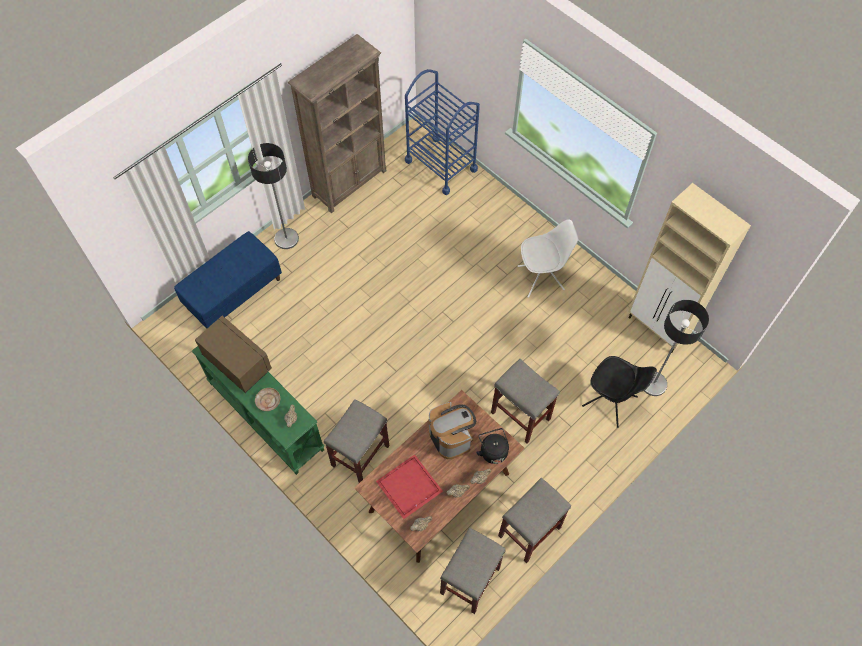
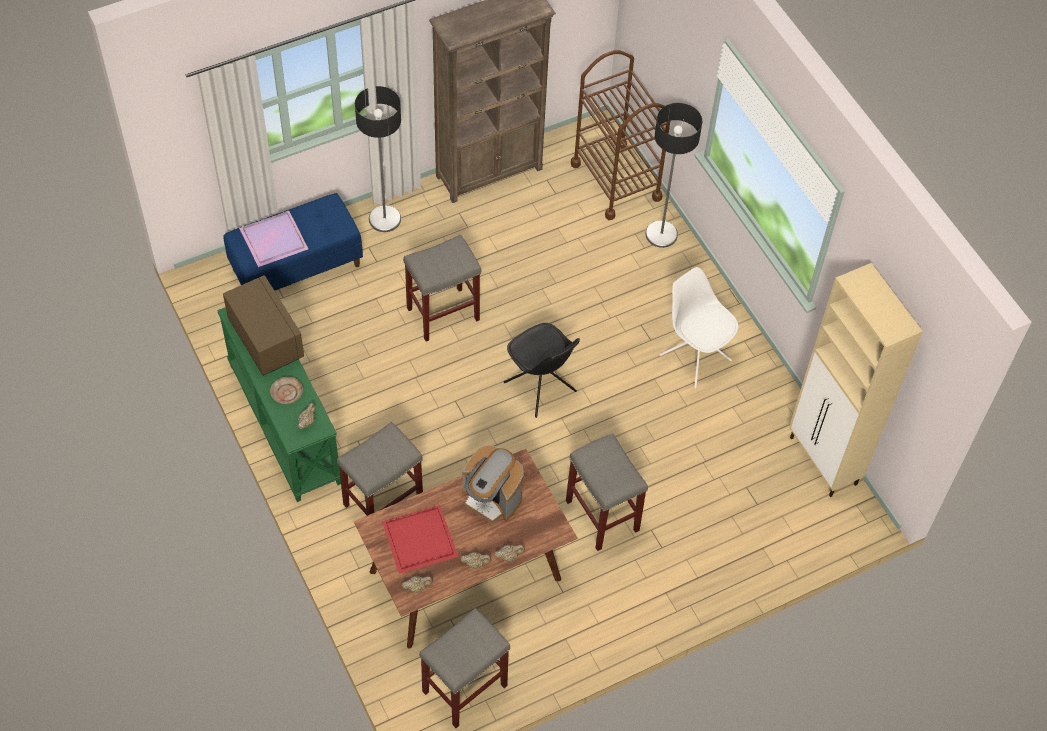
camera: 15 degrees right, 5 degrees down
blue cart [405,69,480,195] -> brown cart [571,50,670,220]
coffee machine [429,402,476,459] -> coffee machine turned 135 degrees clockwise [462,445,524,524]
black kettle [476,428,509,464] -> none
grey stool [498,478,571,564] -> grey stool moved to [403,235,481,341]
white chair [517,219,579,298] -> white chair turned 135 degrees counterclockwise [660,267,739,388]
black chair [582,356,657,428] -> black chair moved to [504,323,580,418]
floor lamp [644,300,709,396] -> floor lamp moved to [645,103,702,248]
none -> purple tray [239,211,308,267]

